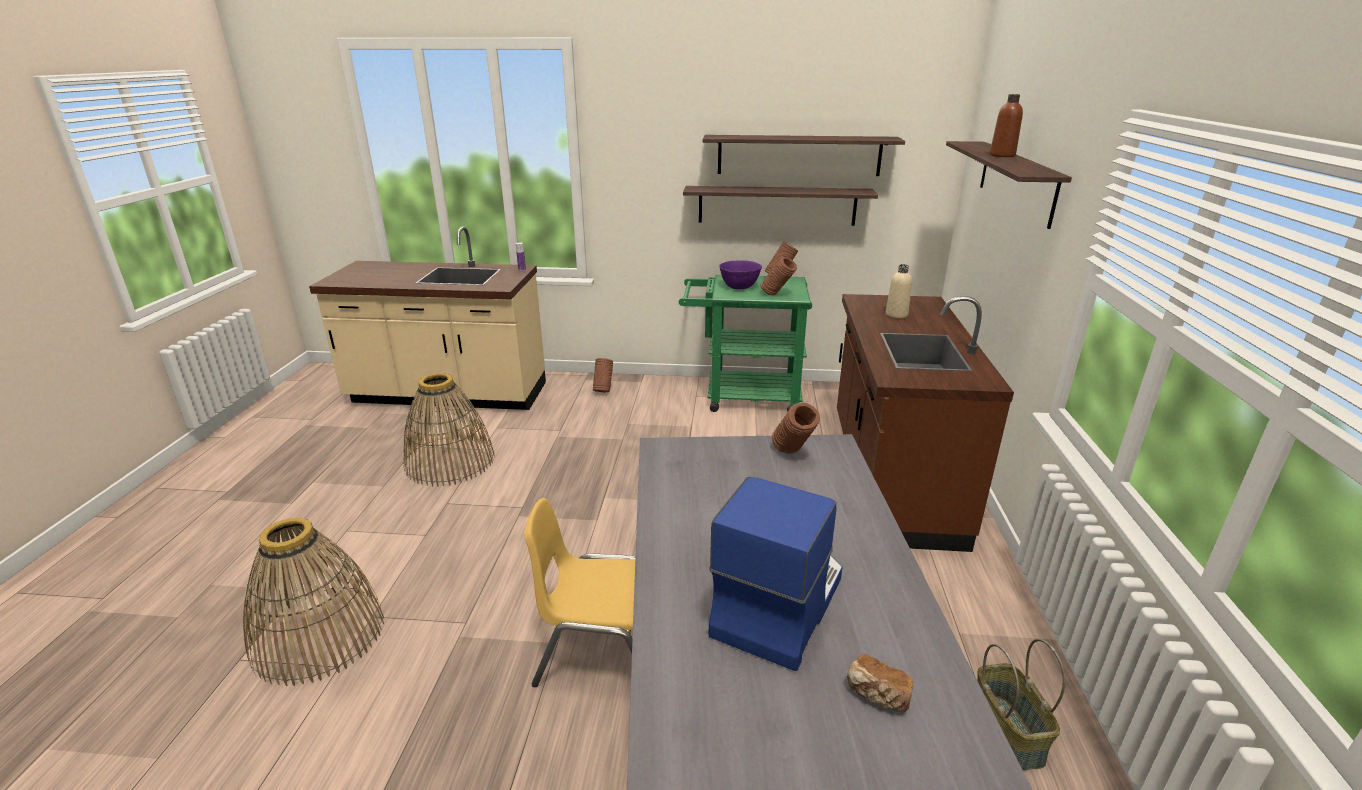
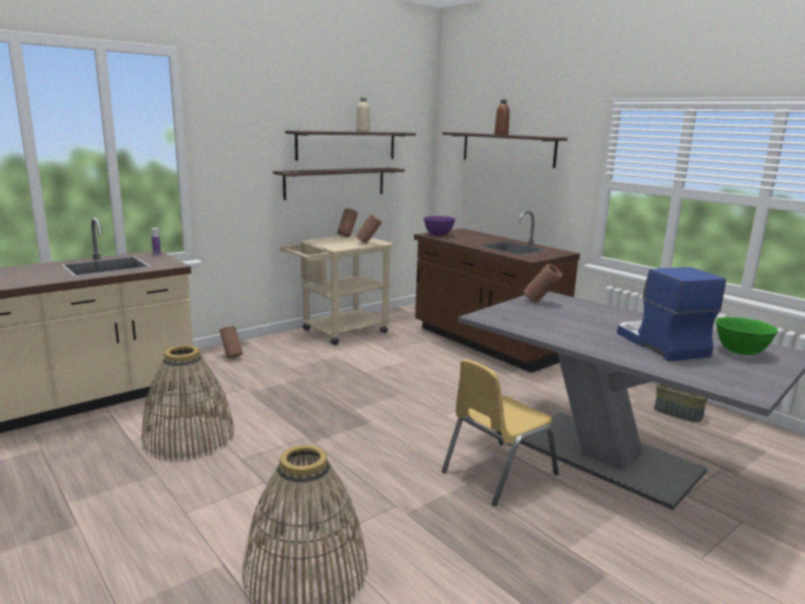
camera: 45 degrees left, 10 degrees down
green cart [679,275,812,412] -> beige cart [280,234,394,345]
purple bowl [719,260,762,289] -> purple bowl moved to [424,216,455,236]
bread [847,654,913,712] -> green bowl [716,317,778,355]
beige bottle [886,264,912,318] -> beige bottle moved to [356,98,370,132]

